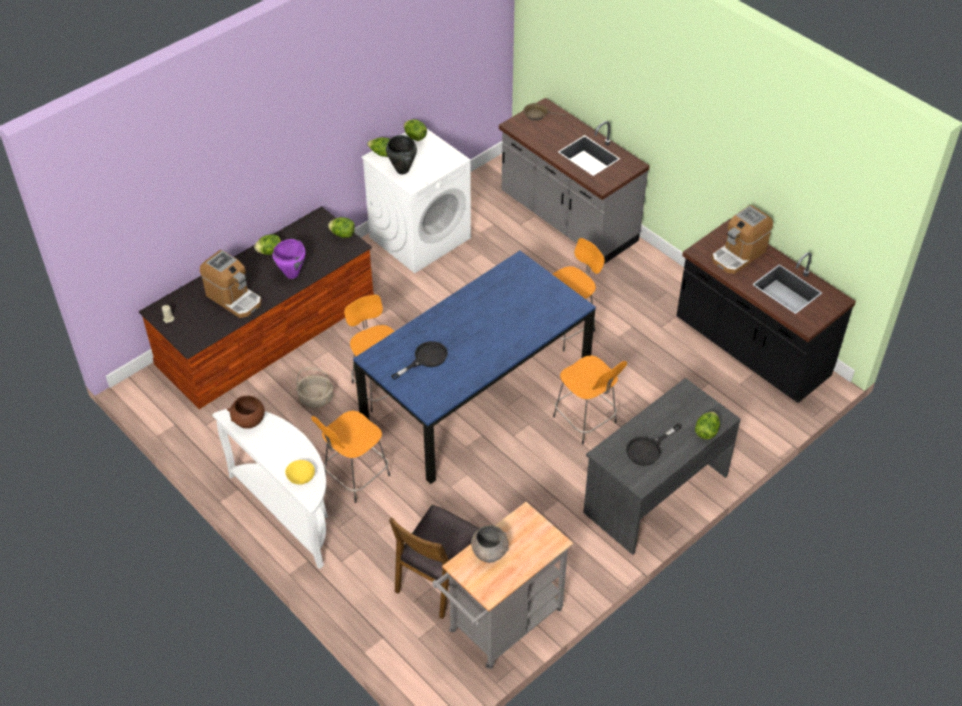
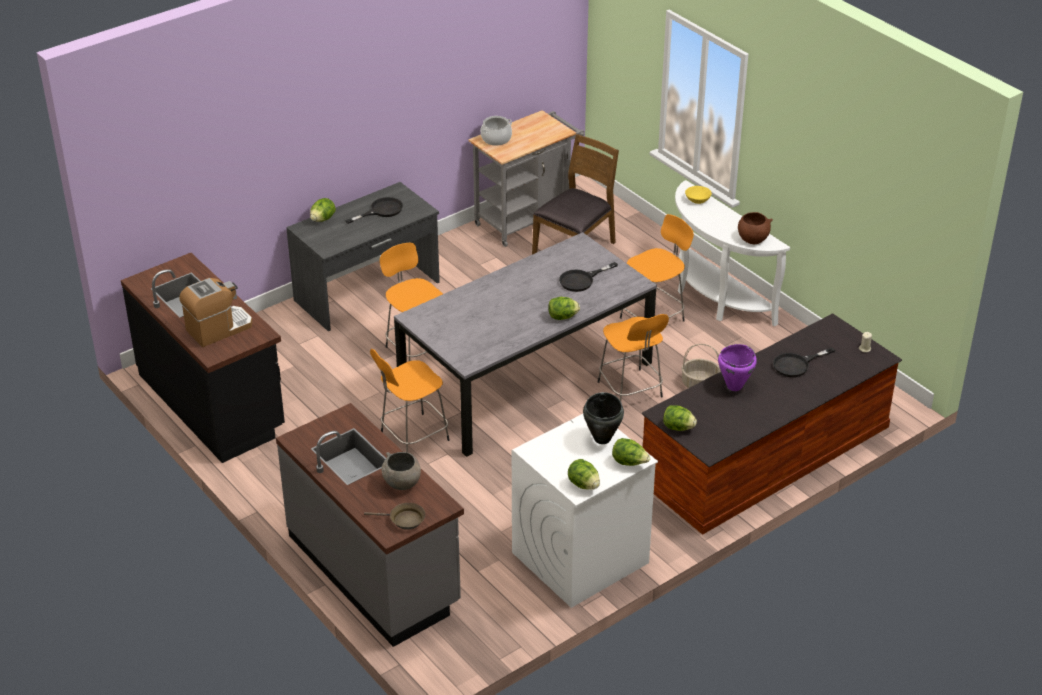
camera: 175 degrees left, 10 degrees down
coffee machine [200,250,262,318] -> black frying pan [773,347,835,377]
lettuce [254,234,281,255] -> lettuce moved to [548,297,580,320]
blue dining table [353,251,596,484] -> grey dining table [394,232,657,457]
grey bowl [471,525,509,563] -> grey bowl moved to [381,452,421,490]
none -> cooking pot [480,116,512,146]

